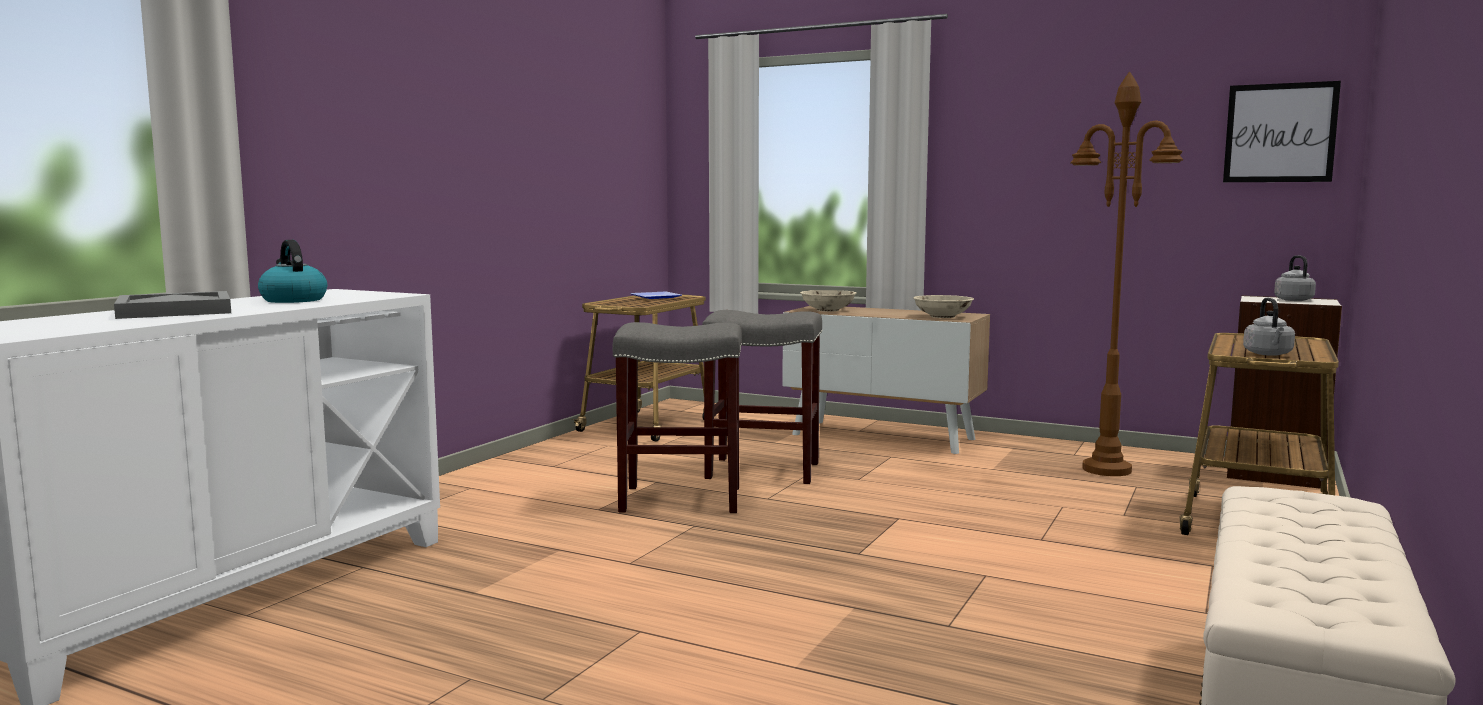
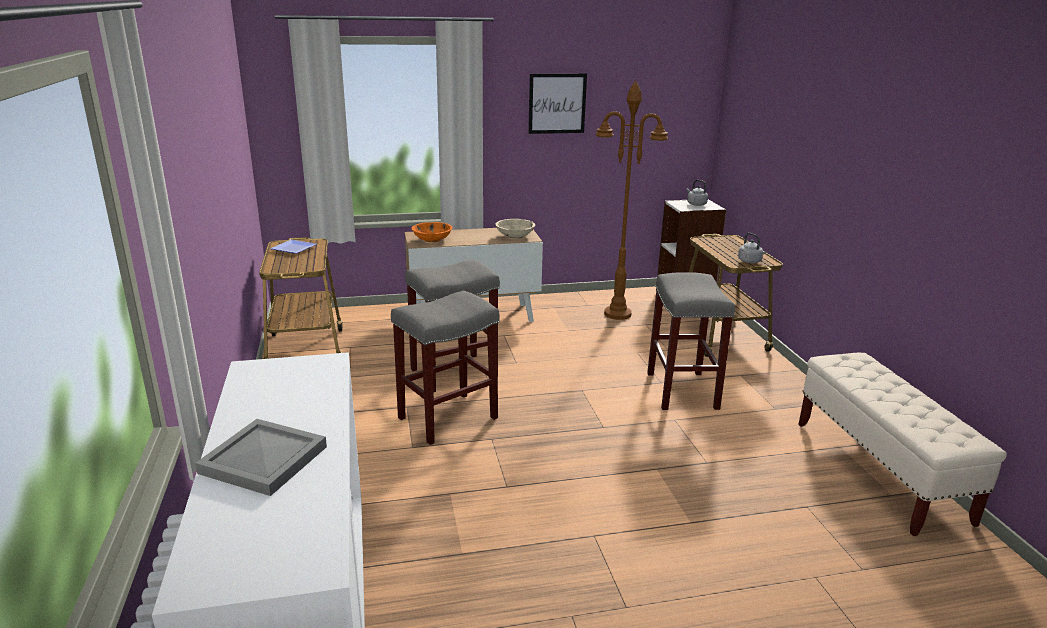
camera: 40 degrees left, 15 degrees up
kettle [258,240,327,303] -> none
beige bowl [800,290,857,312] -> orange bowl [412,222,452,243]
picture [1223,81,1341,182] -> picture moved to [528,73,587,134]
none -> grey stool [647,272,735,410]

